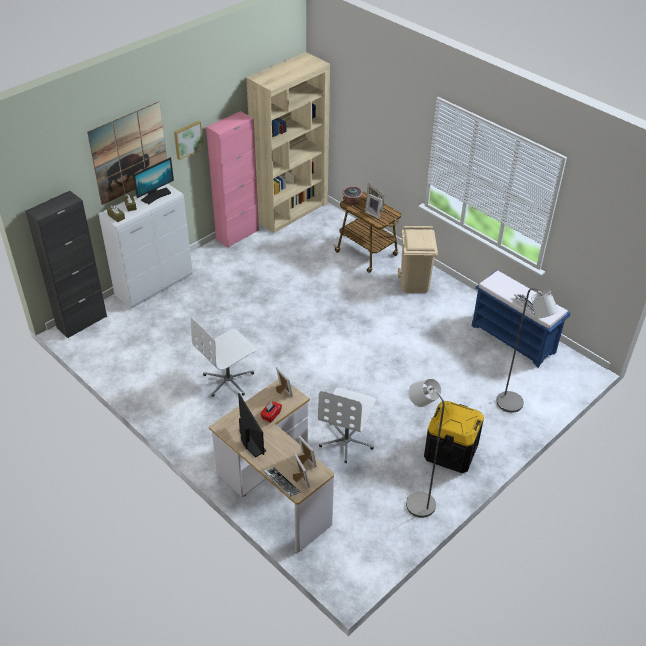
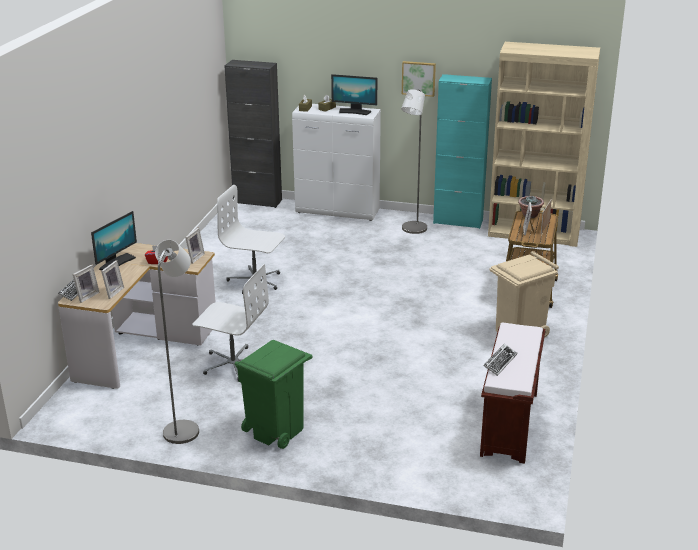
camera: 60 degrees right, 15 degrees down
picture [87,102,167,205] -> none
pink cabinet [206,111,259,248] -> turquoise cabinet [433,74,492,229]
white office chair [318,388,376,463] -> white office chair turned 150 degrees counterclockwise [192,264,269,382]
black storage box [424,401,484,473] -> green trash can [235,340,312,449]
blue bench [472,270,570,368] -> brown bench [480,323,545,464]
grey floor lamp [497,288,558,413] -> grey floor lamp moved to [401,89,427,234]

